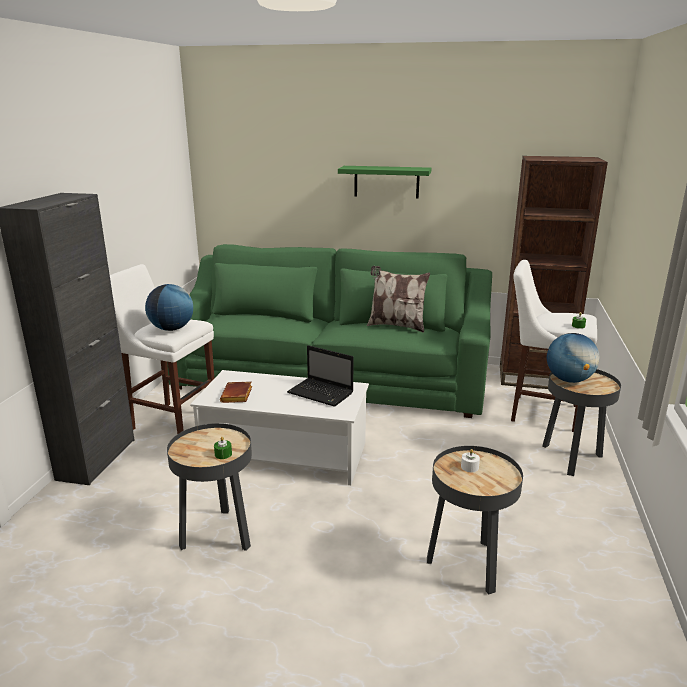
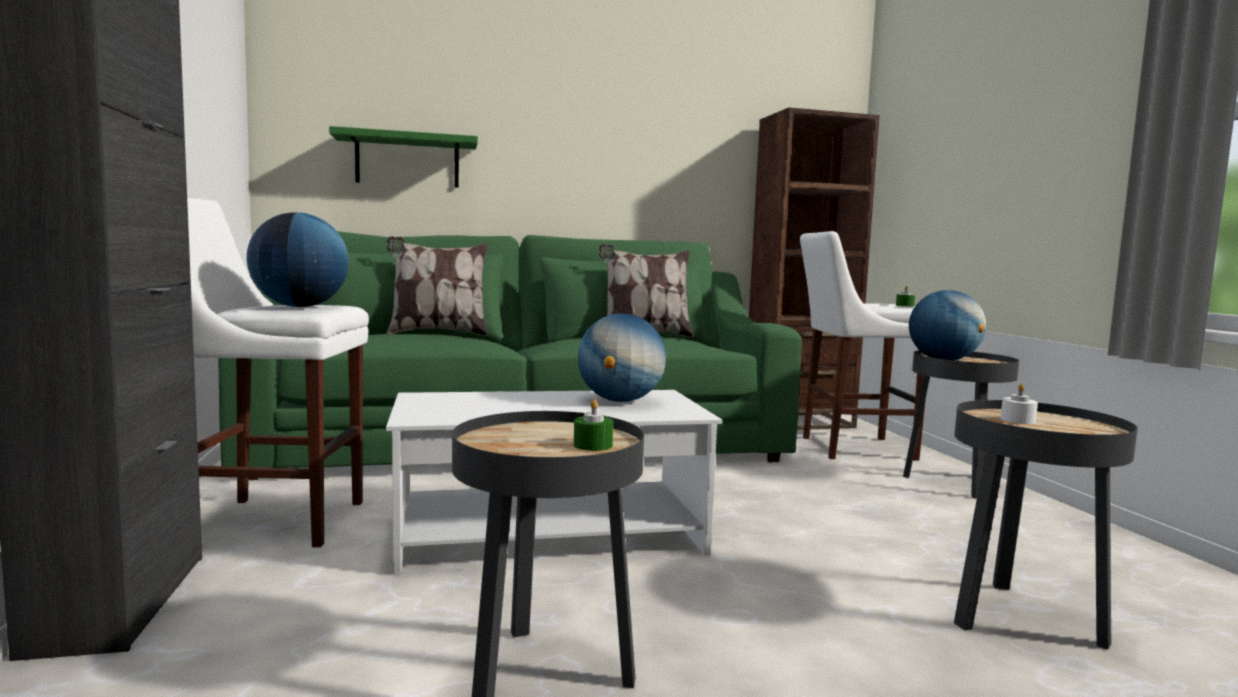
camera: 25 degrees left, 15 degrees down
brown book [220,381,252,403] -> none
laptop [287,345,353,407] -> globe [578,313,666,402]
green shelf [338,166,431,199] -> green shelf moved to [329,126,478,188]
none -> pillow [387,236,488,336]

